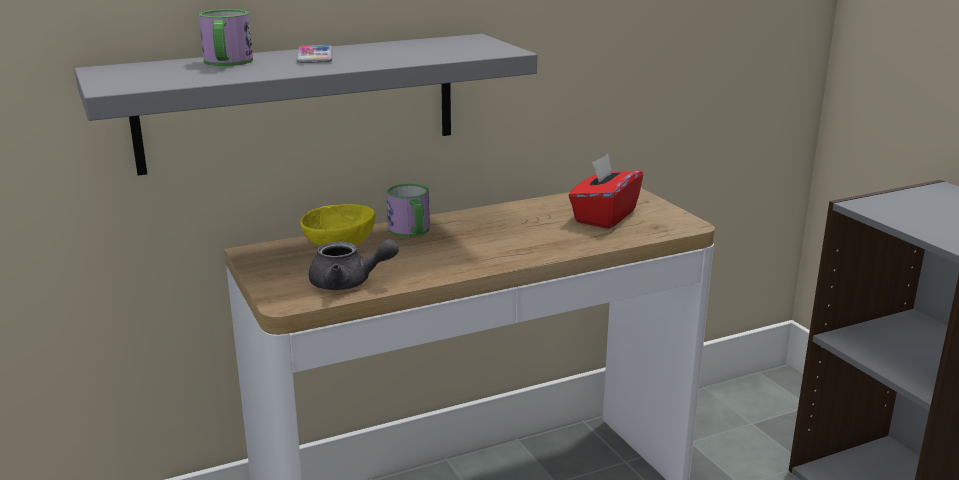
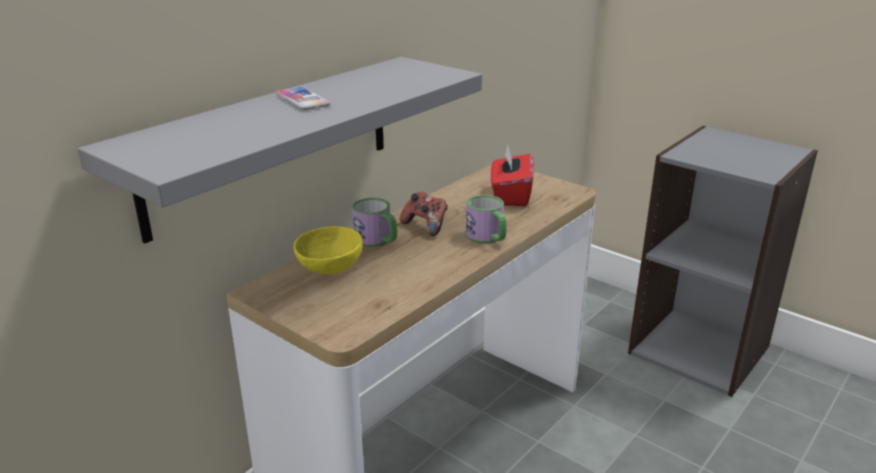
camera: 25 degrees left, 5 degrees up
mug [199,9,253,66] -> mug moved to [466,195,507,244]
grey teapot [309,239,399,290] -> none
none -> game controller [400,192,447,236]

